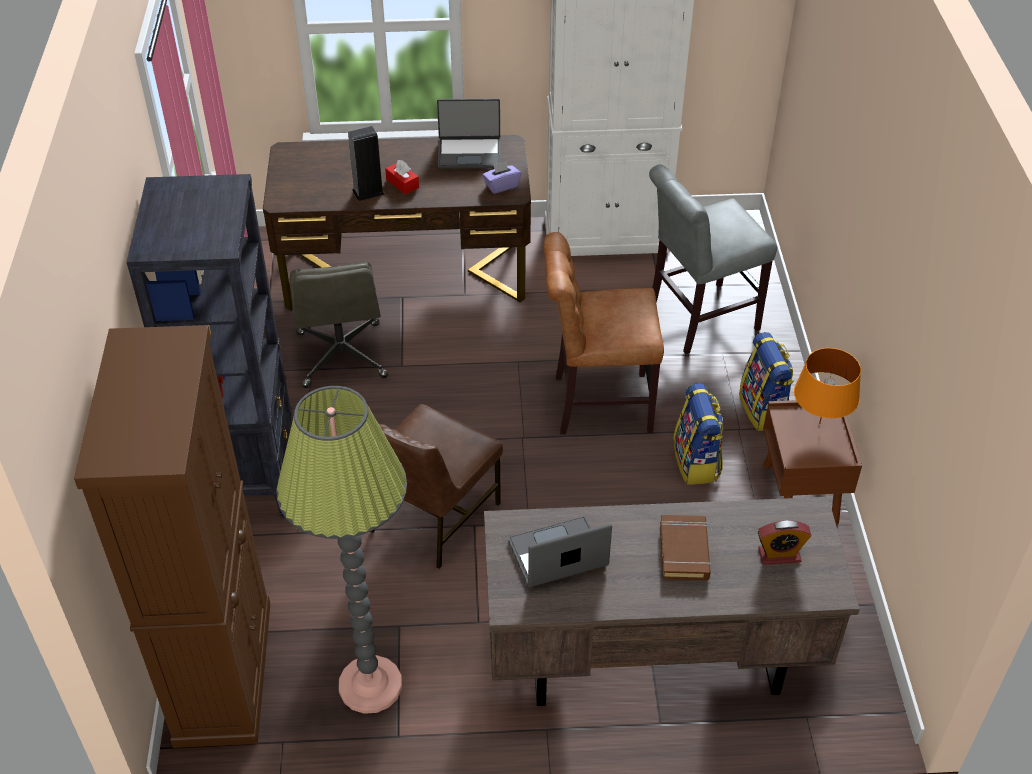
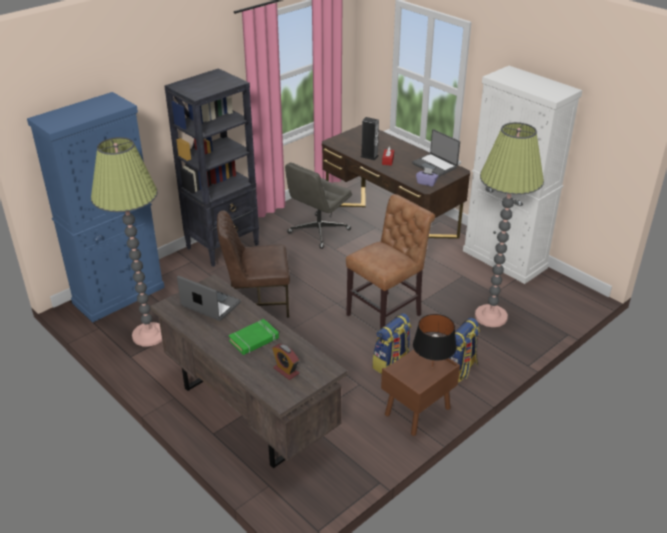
camera: 50 degrees right, 10 degrees down
brown cabinet [74,325,270,748] -> blue cabinet [27,92,165,322]
brown chair [544,232,664,434] -> brown chair turned 90 degrees clockwise [346,194,435,328]
grey chair [649,164,777,354] -> floor lamp [475,122,544,327]
brown book [660,515,711,581] -> green book [229,319,279,355]
orange table lamp [794,348,861,424] -> black table lamp [413,314,456,367]

